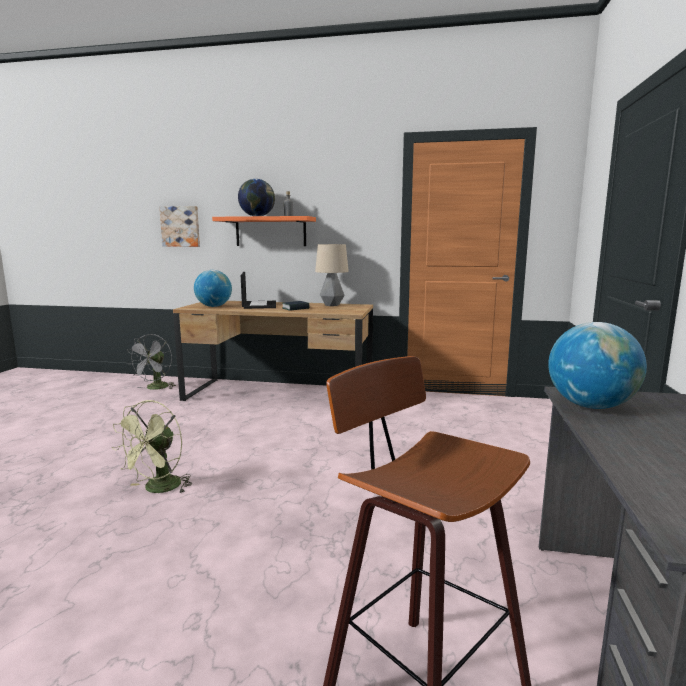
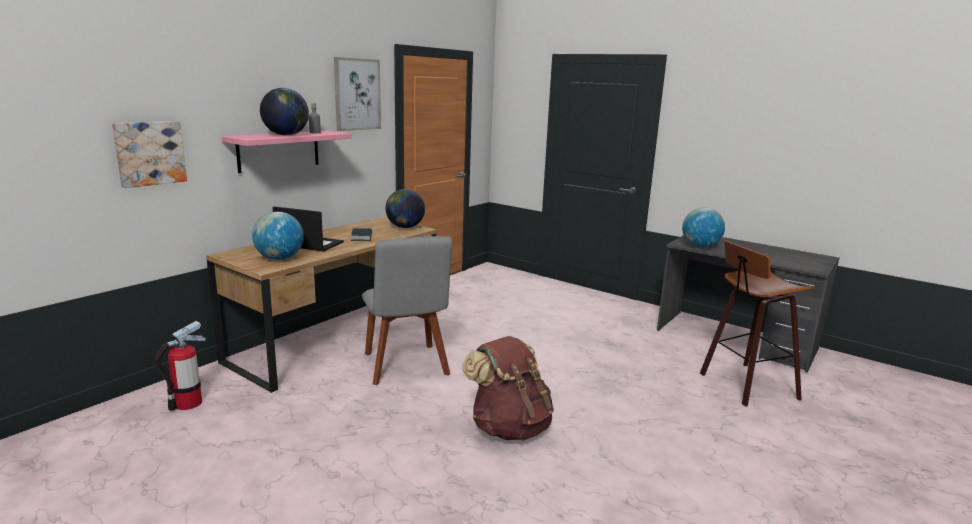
camera: 65 degrees left, 5 degrees up
green fan [112,400,192,494] -> brown backpack [463,336,554,441]
grey fan [127,334,174,390] -> fire extinguisher [155,321,206,411]
orange shelf [212,216,316,246] -> pink shelf [222,131,352,173]
table lamp [315,244,349,306] -> none
none -> picture [334,57,381,131]
none -> grey chair [362,236,452,385]
none -> globe [386,189,425,228]

